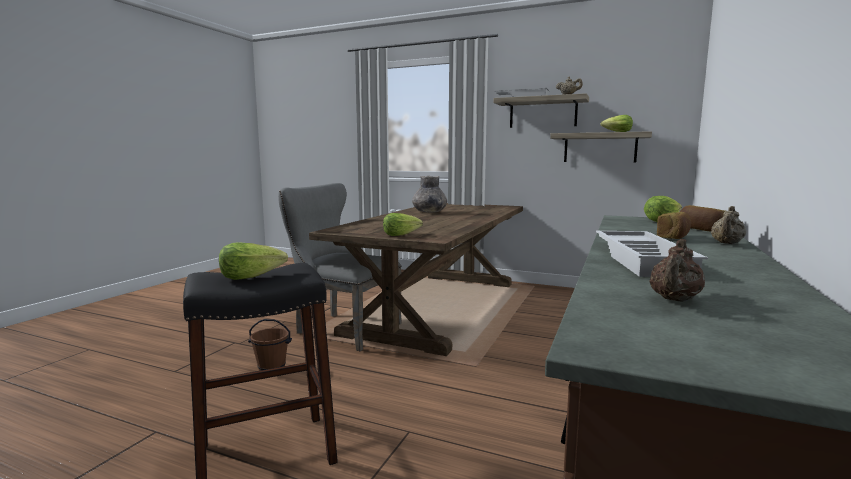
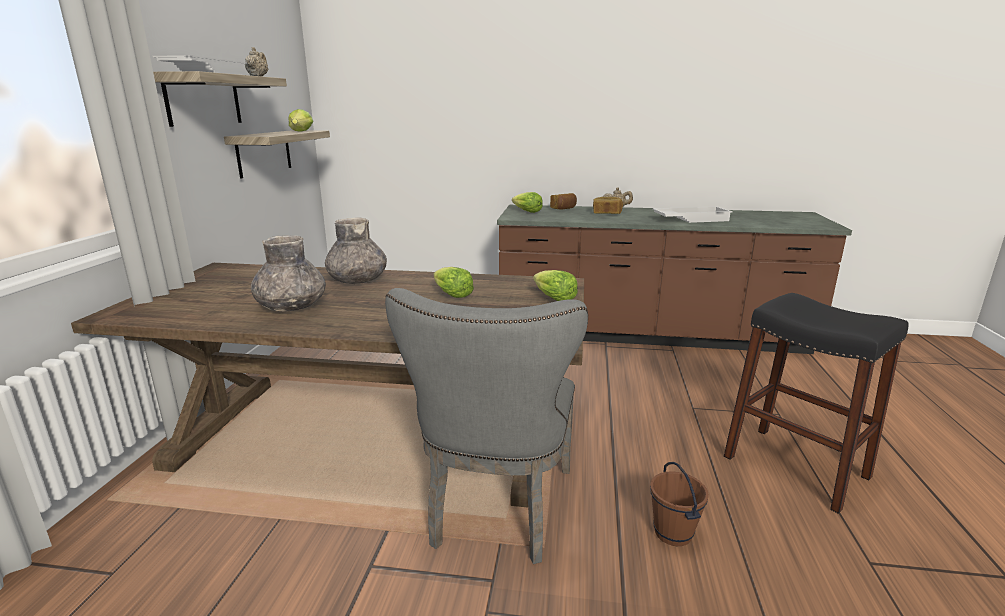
camera: 105 degrees left, 10 degrees up
lettuce [219,242,288,280] -> lettuce moved to [434,267,474,298]
brown teapot [649,239,705,302] -> none
none -> grey vase [325,218,387,284]

